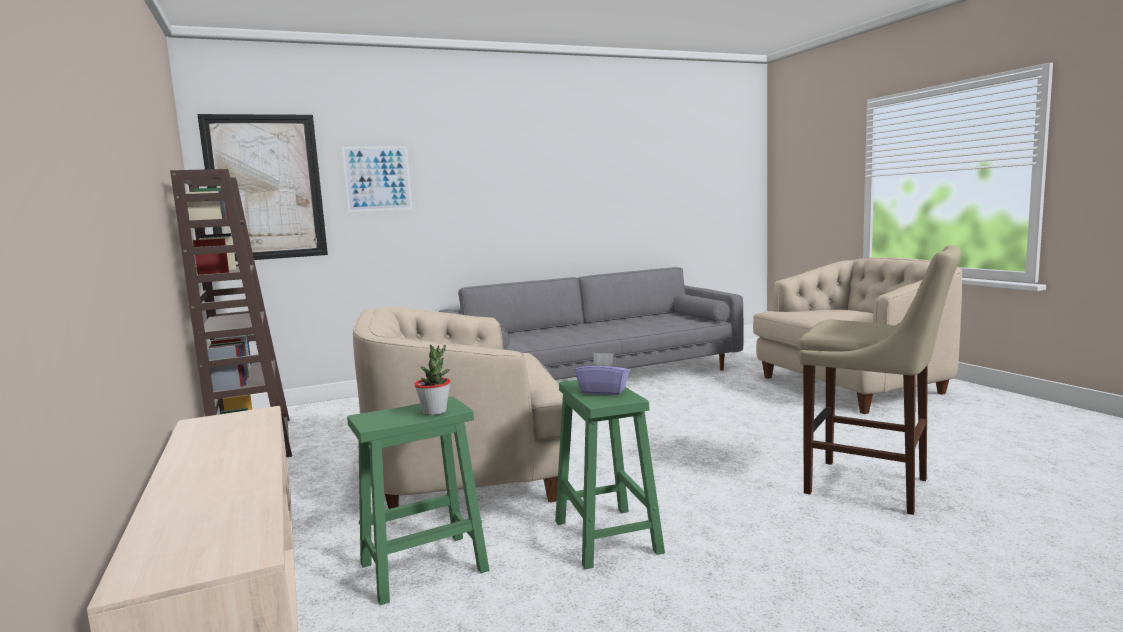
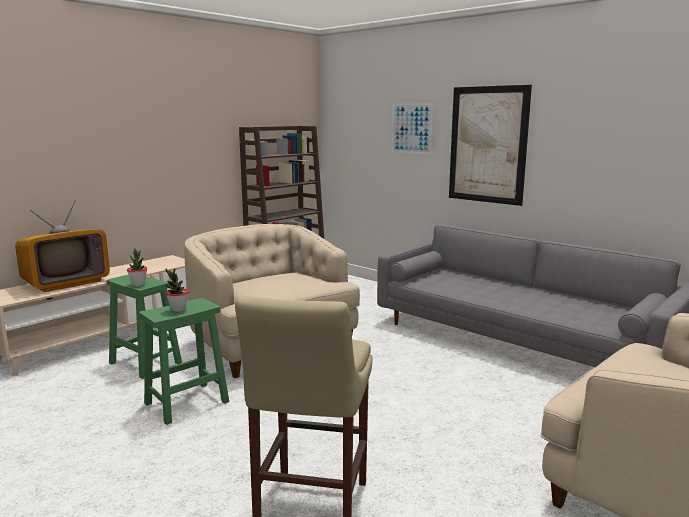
camera: 65 degrees right, 5 degrees up
picture [197,114,328,261] -> picture moved to [449,85,532,206]
purple tissue box [575,352,629,395] -> potted plant [165,269,189,312]
none -> television [15,200,110,292]

